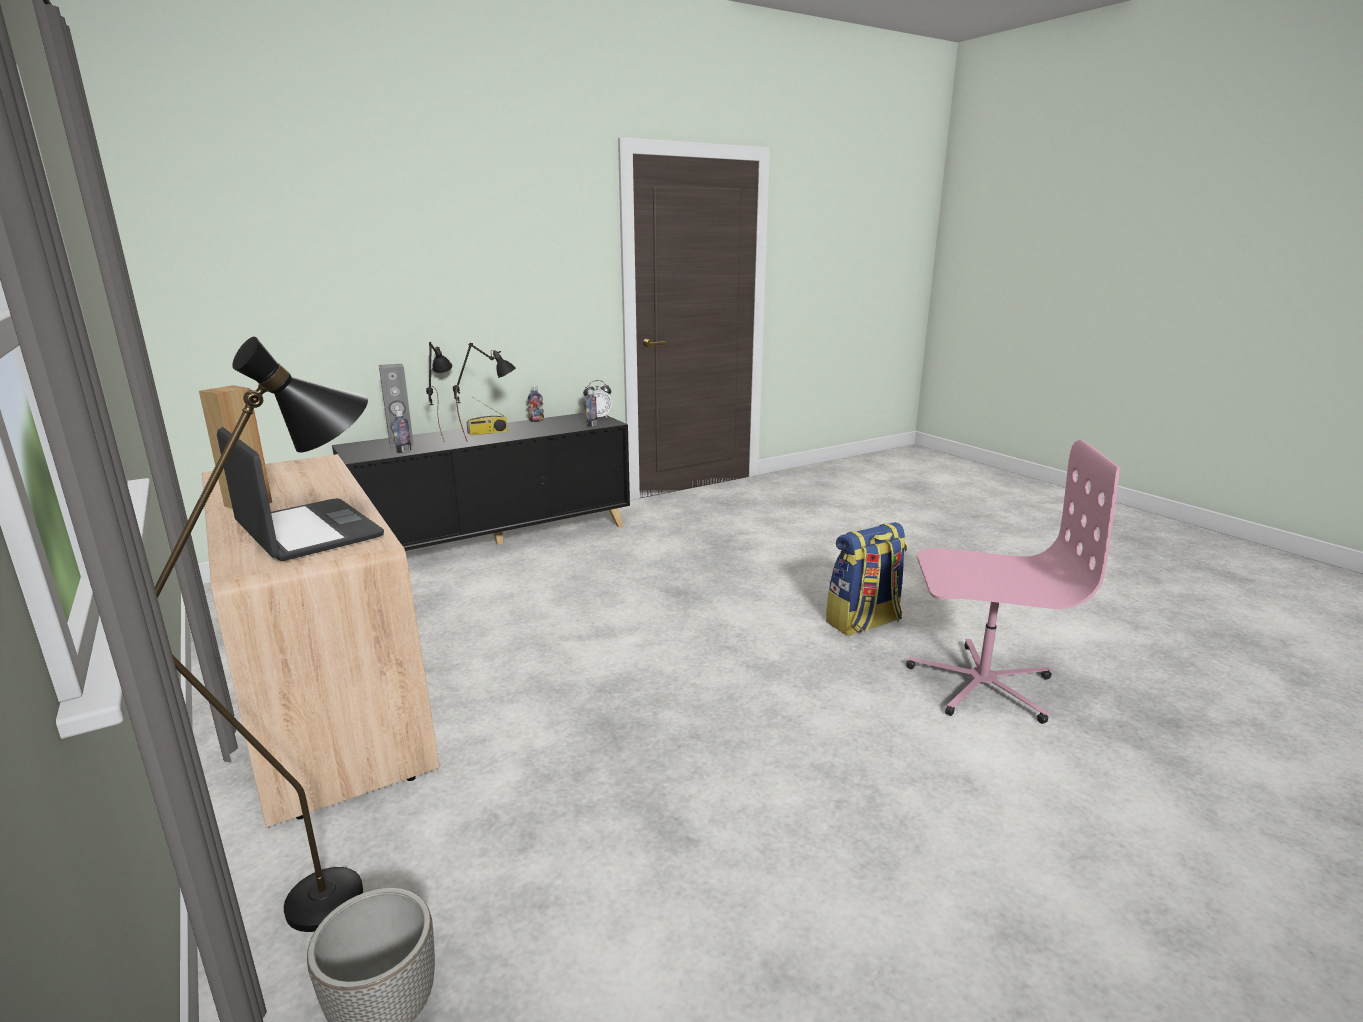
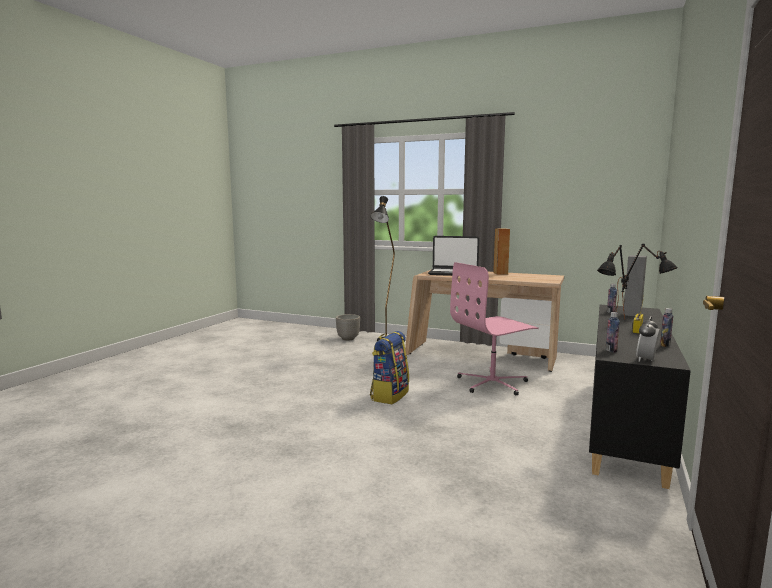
camera: 145 degrees right, 10 degrees down
backpack [826,522,907,636] -> backpack moved to [370,331,409,404]
pink office chair [906,440,1120,724] -> pink office chair moved to [450,262,539,396]

